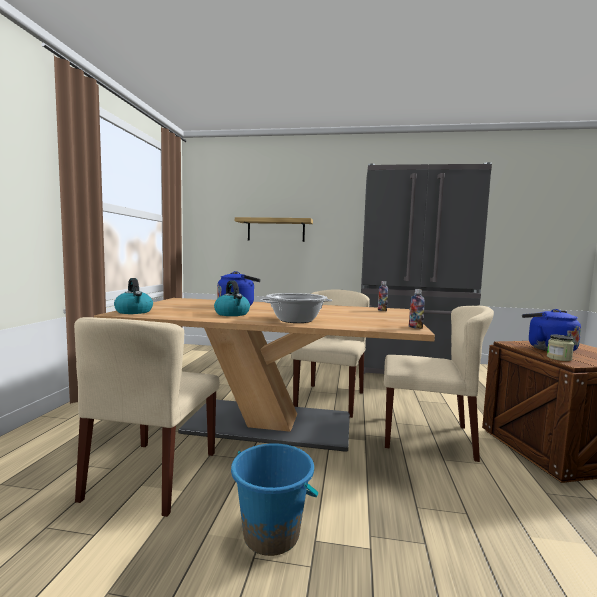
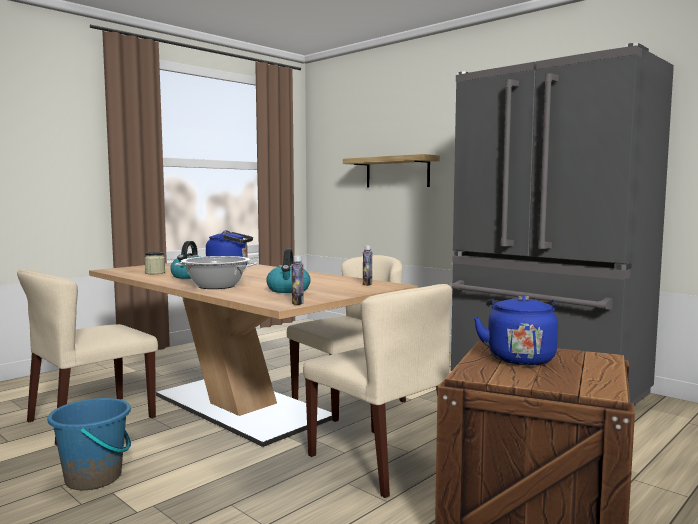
camera: 35 degrees right, 0 degrees up
kettle [114,278,153,314] -> kettle moved to [267,249,311,293]
jar [547,335,574,361] -> jar moved to [145,252,165,274]

